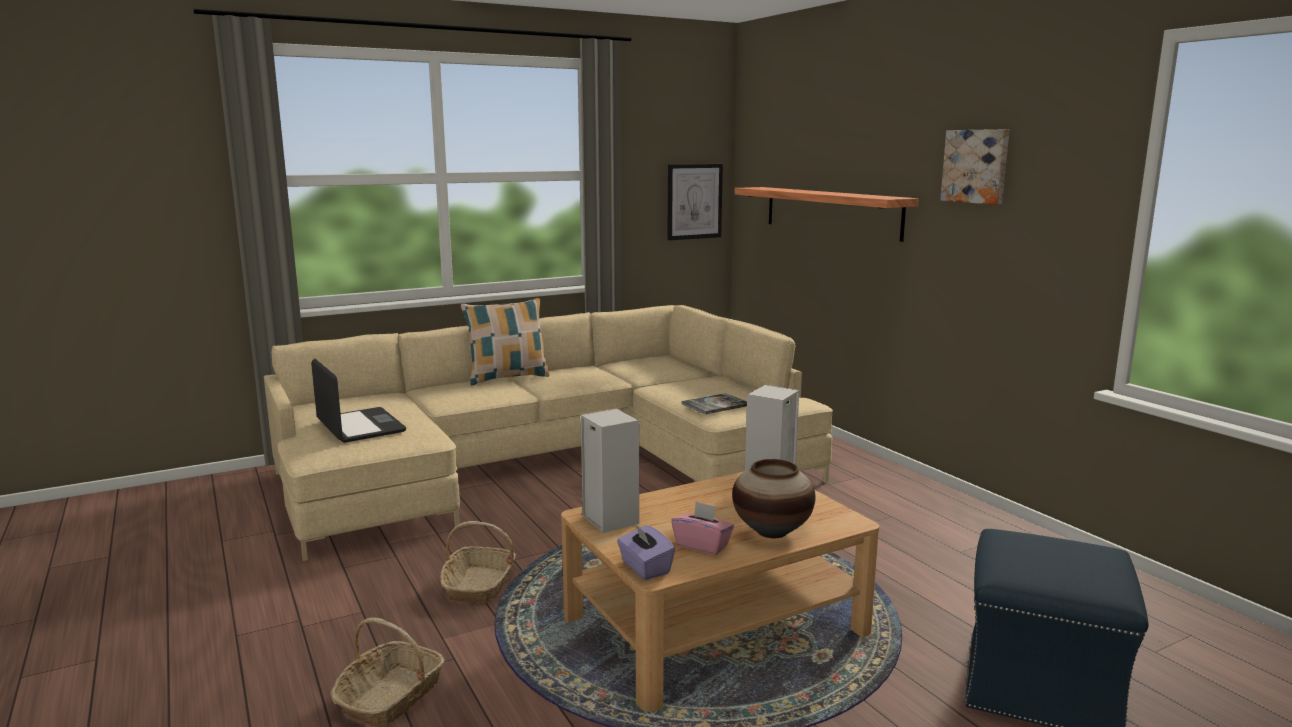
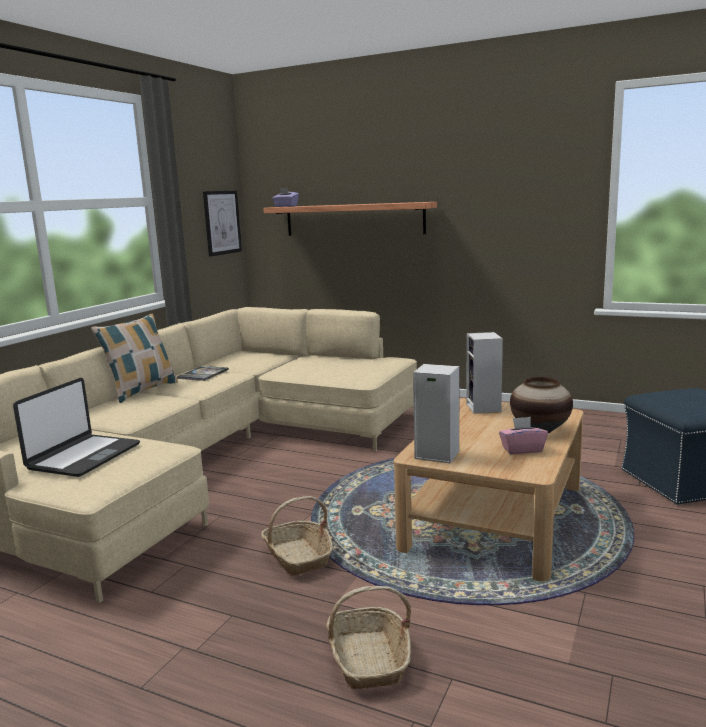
camera: 35 degrees left, 0 degrees up
laptop [311,359,406,443] -> laptop turned 90 degrees clockwise [13,378,140,477]
purple tissue box [617,522,675,580] -> purple tissue box moved to [272,188,299,207]
book [681,393,747,414] -> book moved to [177,366,229,381]
picture [940,129,1009,205] -> none

